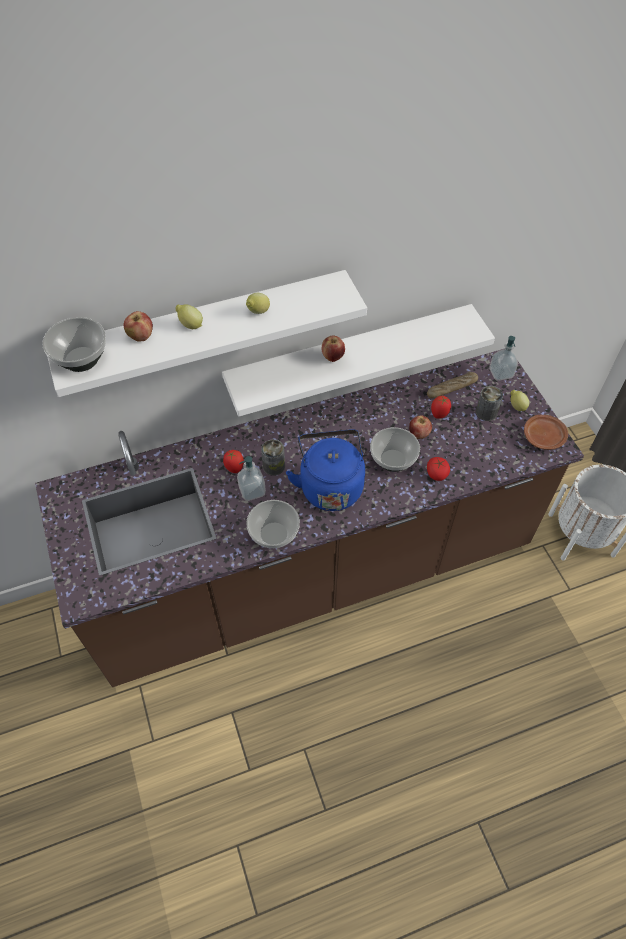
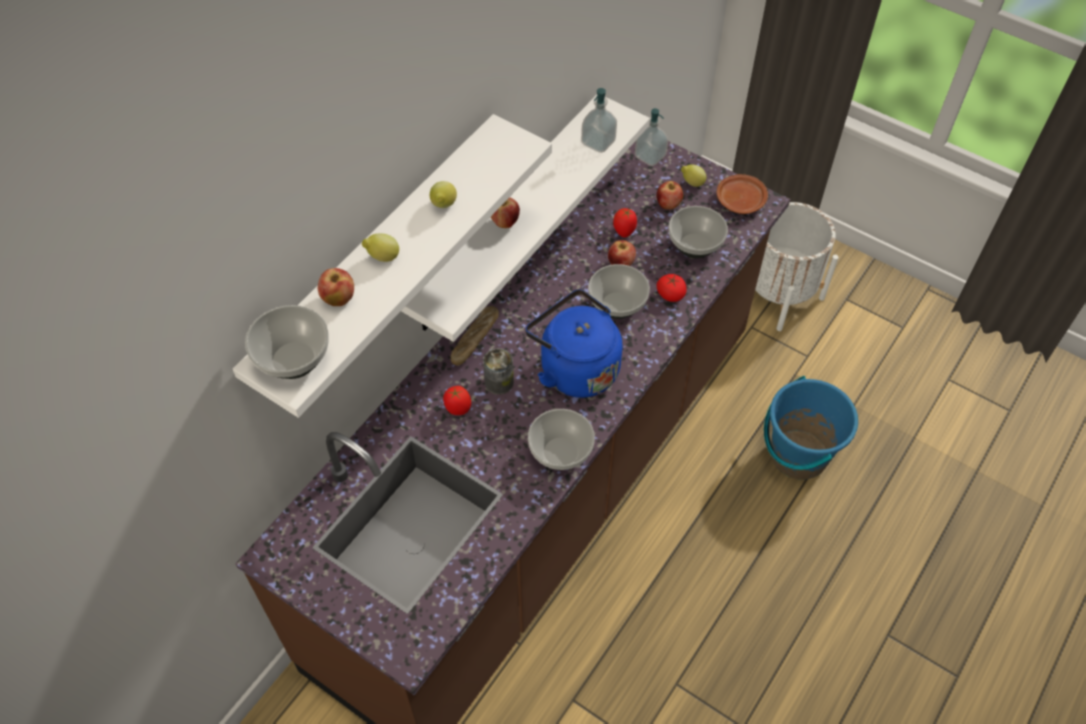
camera: 35 degrees left, 0 degrees up
soap dispenser [237,456,266,501] -> soap dispenser moved to [581,88,617,153]
bread [427,372,478,398] -> bread moved to [451,306,499,366]
can [476,386,503,421] -> apple [656,181,683,210]
none -> bowl [669,206,728,258]
none -> blue bucket [764,376,858,480]

